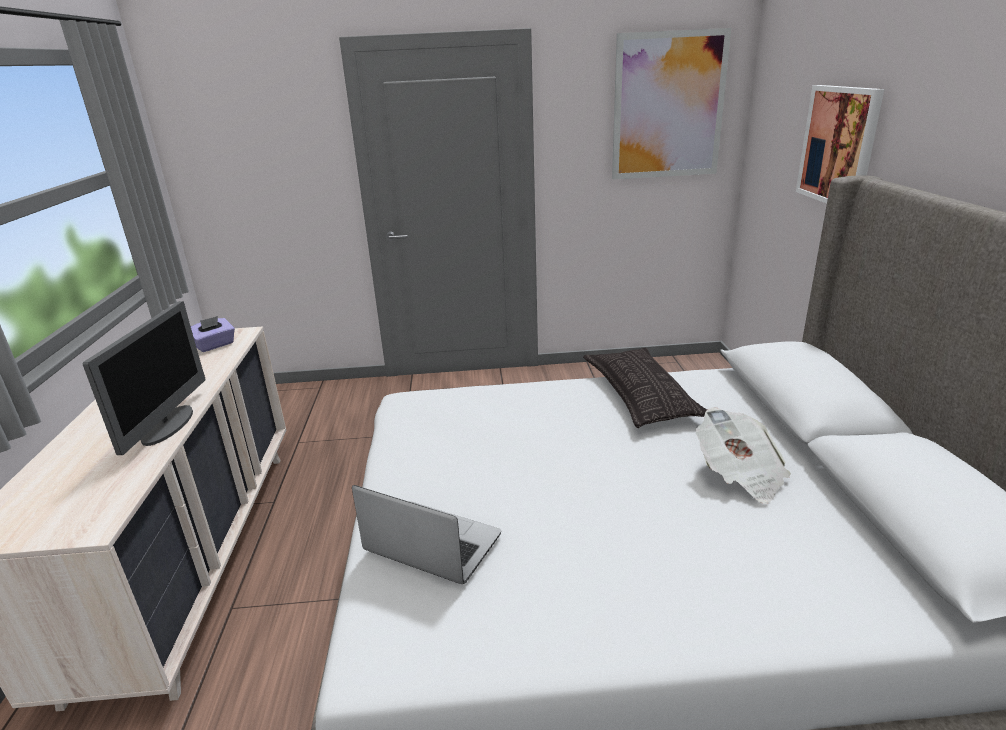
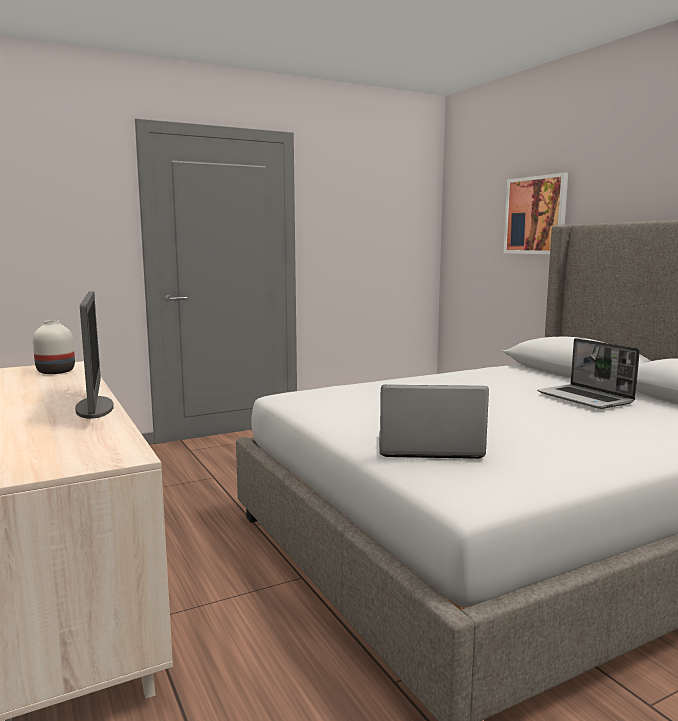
camera: 25 degrees left, 15 degrees down
purple tissue box [191,316,235,352] -> white vase [33,320,75,374]
pillow [583,348,707,428] -> none
picture [612,28,731,179] -> none
newspaper [696,407,791,504] -> laptop [537,338,640,409]

